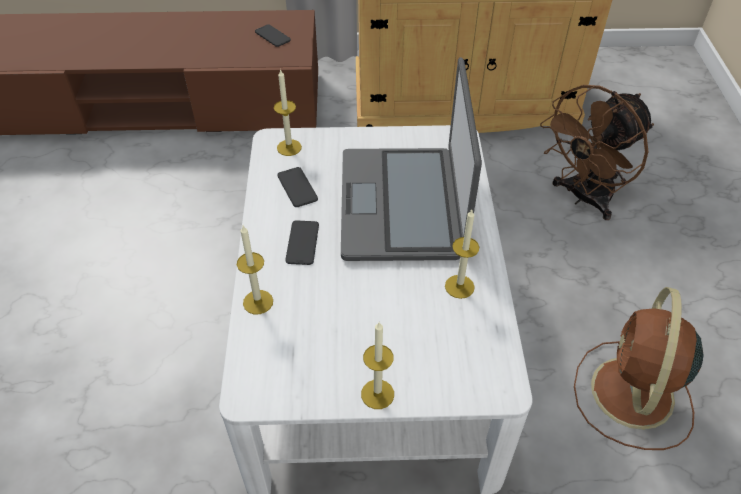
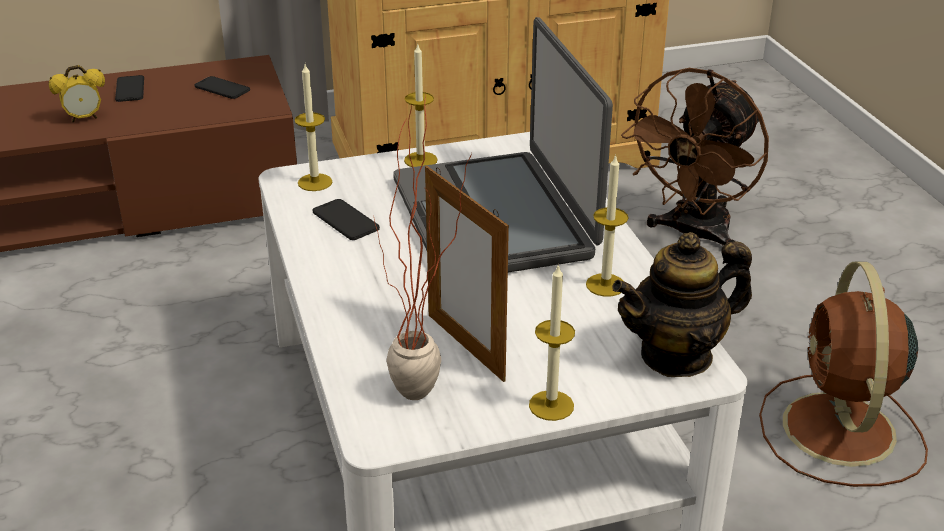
camera: 15 degrees left, 15 degrees down
candle [237,226,273,314] -> candle moved to [404,45,438,167]
phone [285,220,319,265] -> phone moved to [115,75,144,102]
none -> alarm clock [49,65,105,122]
none -> potted plant [374,95,472,400]
none -> picture frame [425,166,509,382]
none -> teapot [612,232,752,377]

